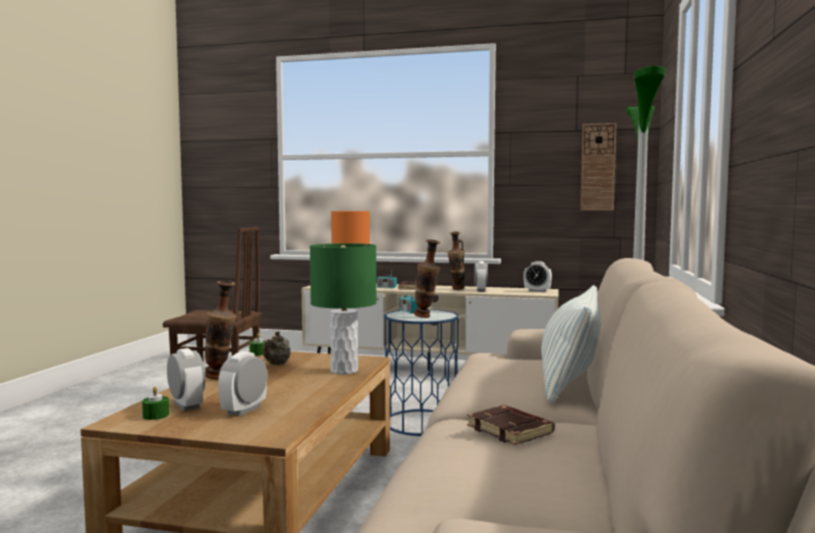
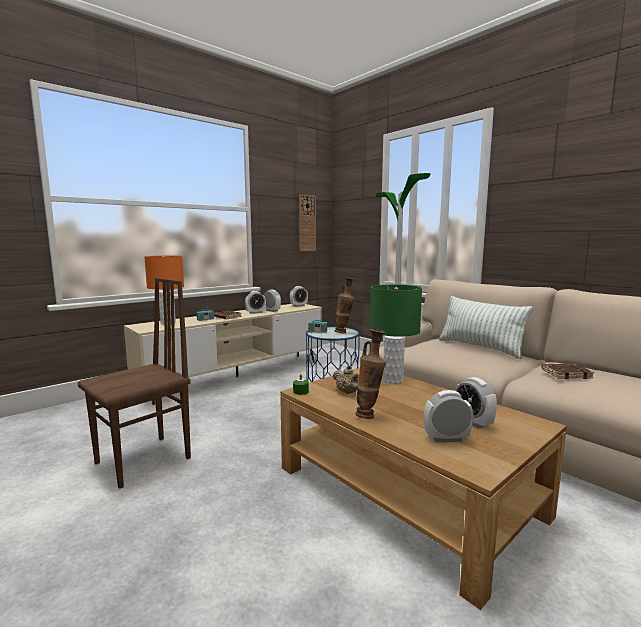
camera: 55 degrees left, 5 degrees up
green candle [142,387,169,420] -> none
vase [448,232,465,290] -> alarm clock [245,291,266,314]

